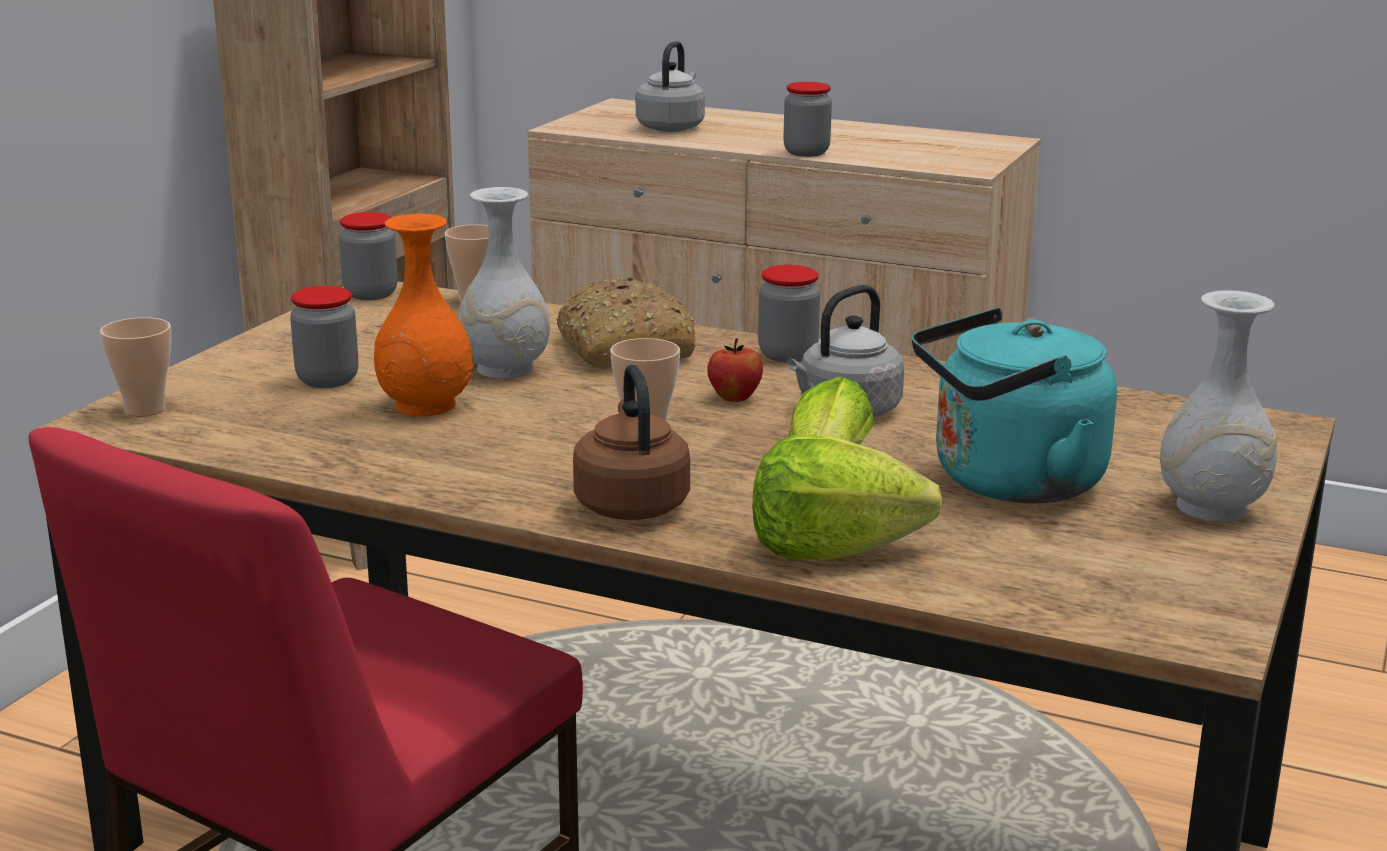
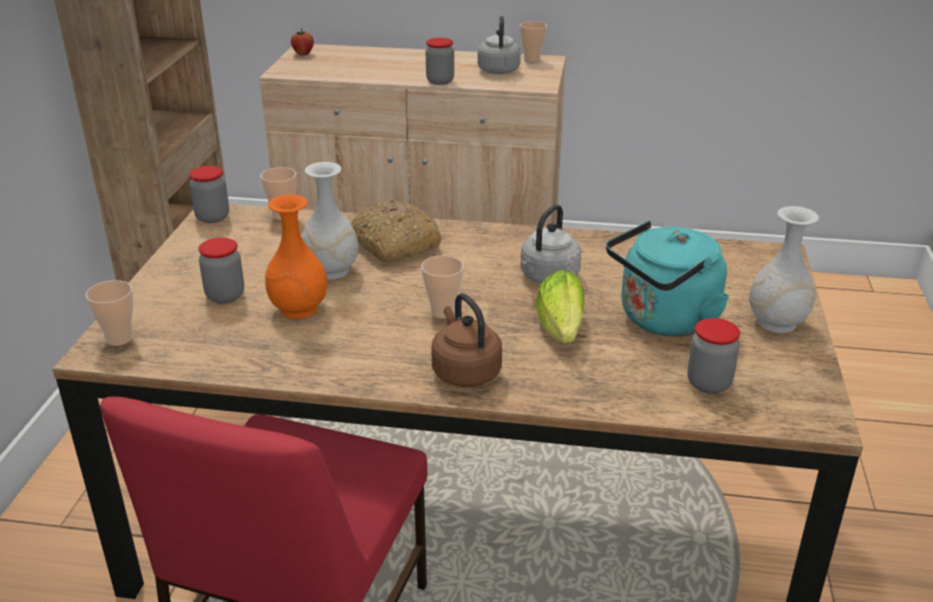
camera: 15 degrees left, 10 degrees up
grey kettle [636,41,705,132] -> grey kettle moved to [477,16,521,74]
apple [707,338,763,402] -> apple moved to [291,29,314,55]
lettuce [753,435,942,561] -> none
jar [758,265,820,362] -> jar moved to [687,318,740,394]
none -> cup [520,21,547,62]

